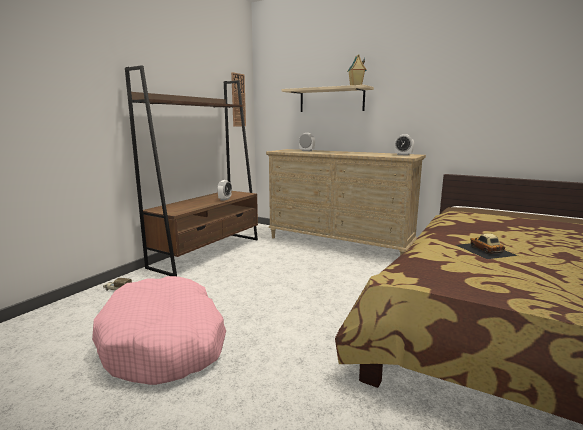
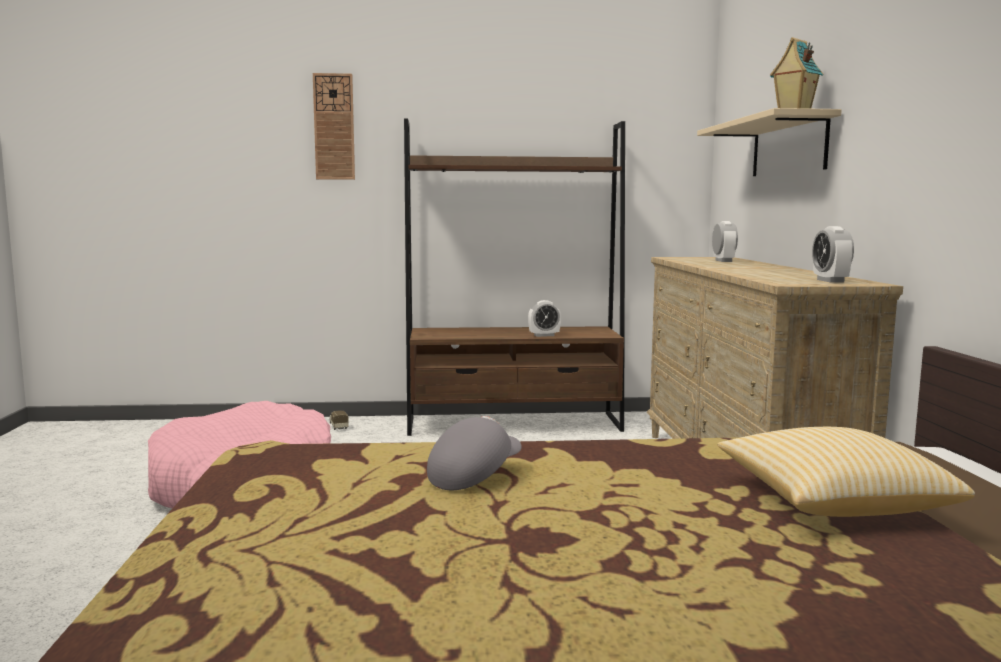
camera: 55 degrees right, 5 degrees down
wall clock [231,72,246,126] -> wall clock moved to [313,73,355,180]
toy car [456,233,518,259] -> grey cap [427,416,522,490]
none -> pillow [717,427,975,517]

